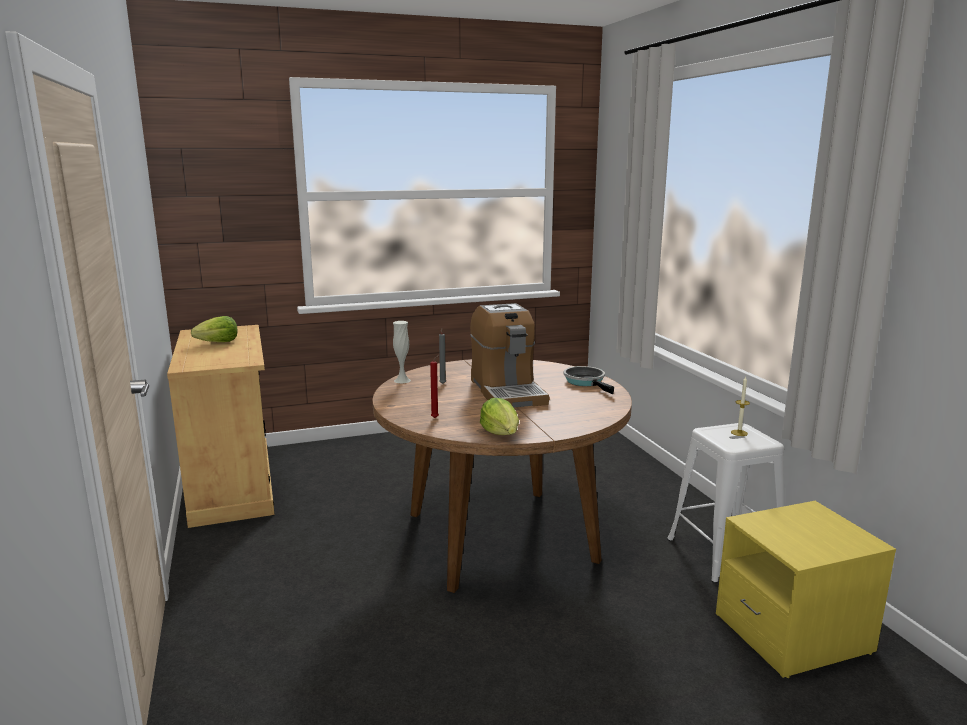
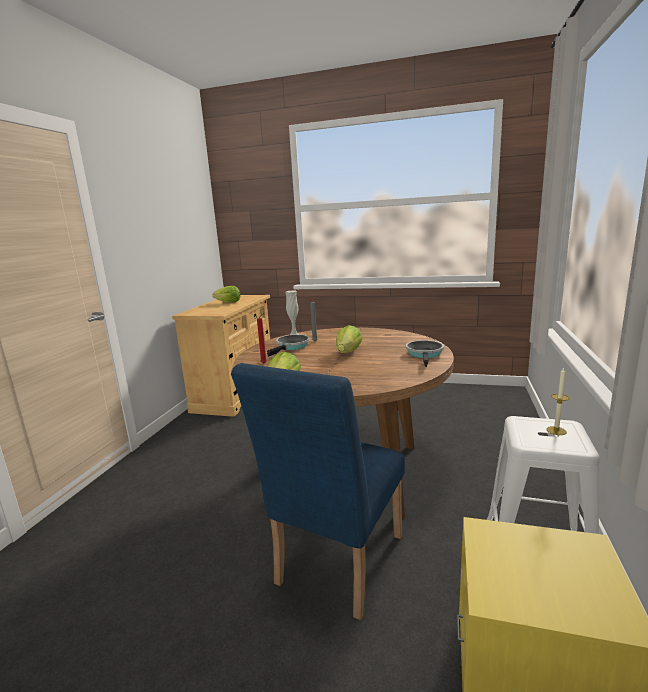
camera: 35 degrees right, 0 degrees up
coffee machine [470,303,549,408] -> lettuce [336,325,362,353]
none -> blue chair [231,363,405,621]
none -> frying pan [267,334,310,357]

